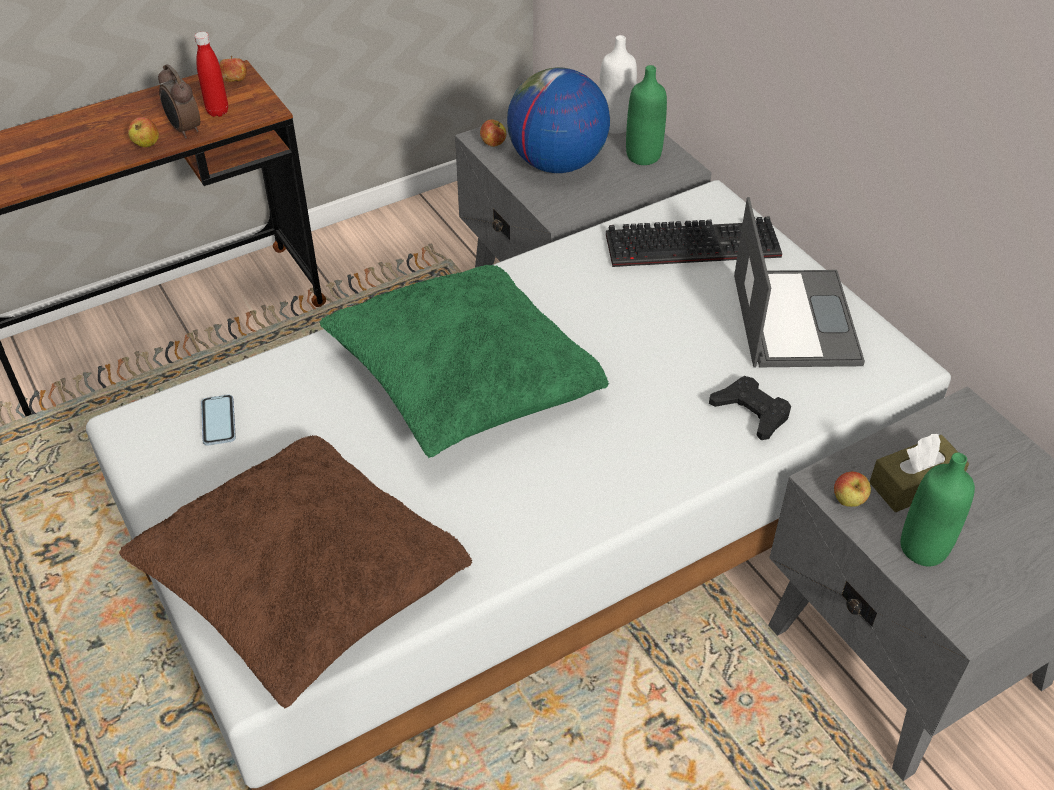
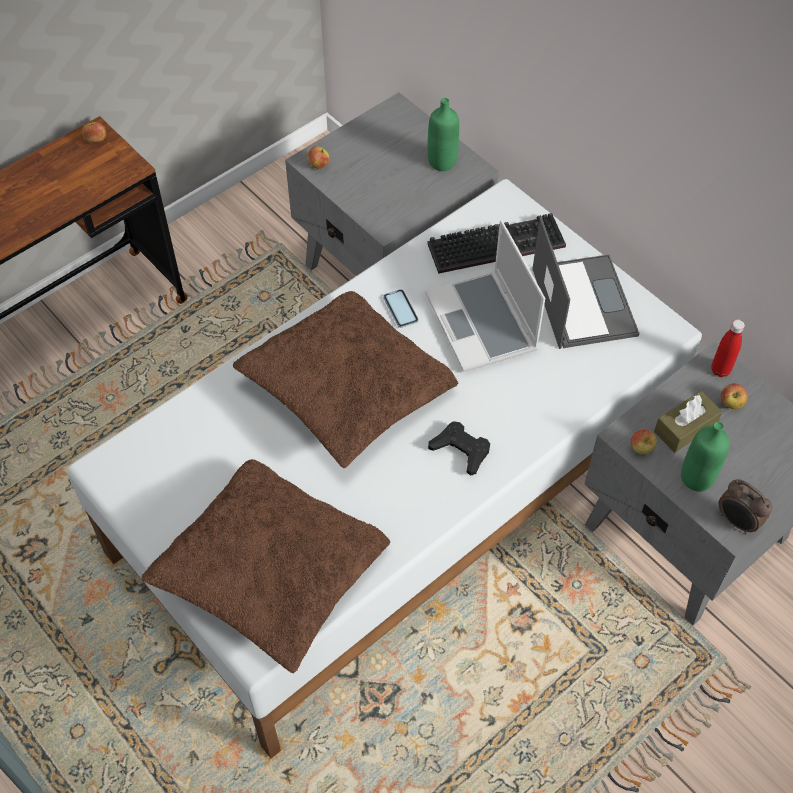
camera: 10 degrees left, 10 degrees up
apple [128,117,159,147] -> apple moved to [721,383,748,409]
alarm clock [158,64,200,139] -> alarm clock moved to [719,479,772,534]
red bottle [194,32,228,117] -> red bottle moved to [712,319,745,377]
phone [201,395,236,446] -> phone moved to [383,289,418,328]
green pillow [320,265,609,458] -> brown pillow [232,291,458,469]
globe [507,67,610,173] -> none
white bottle [599,35,637,134] -> none
black game controller [709,376,791,440] -> black game controller moved to [428,421,490,476]
none -> laptop [425,220,545,372]

